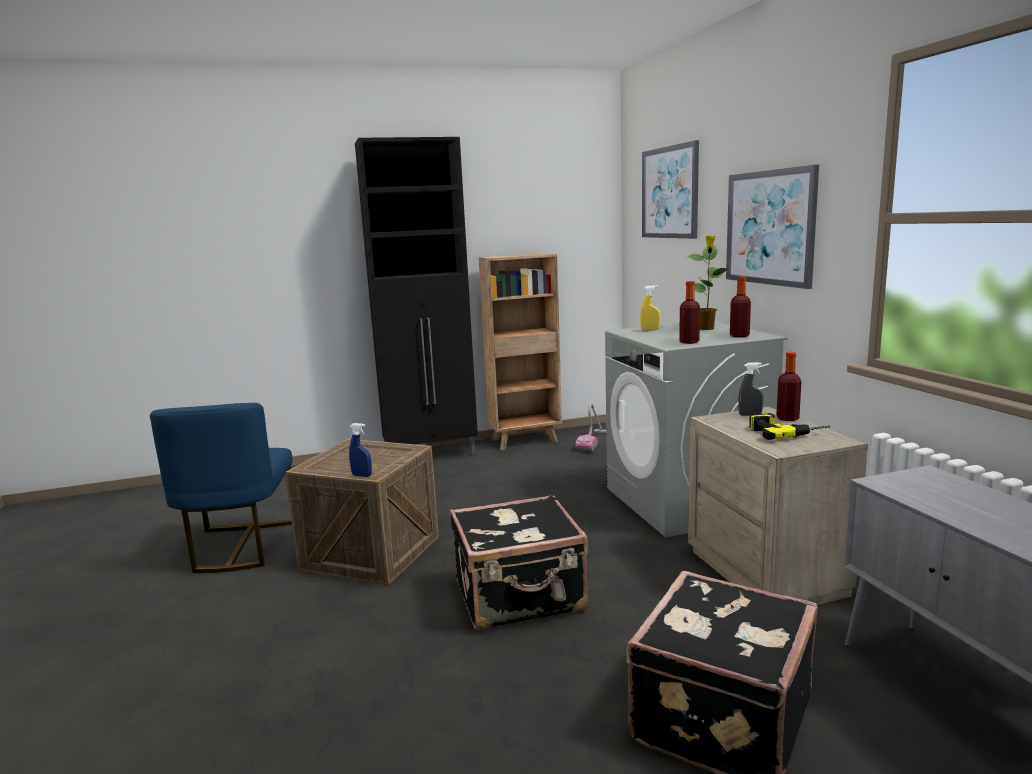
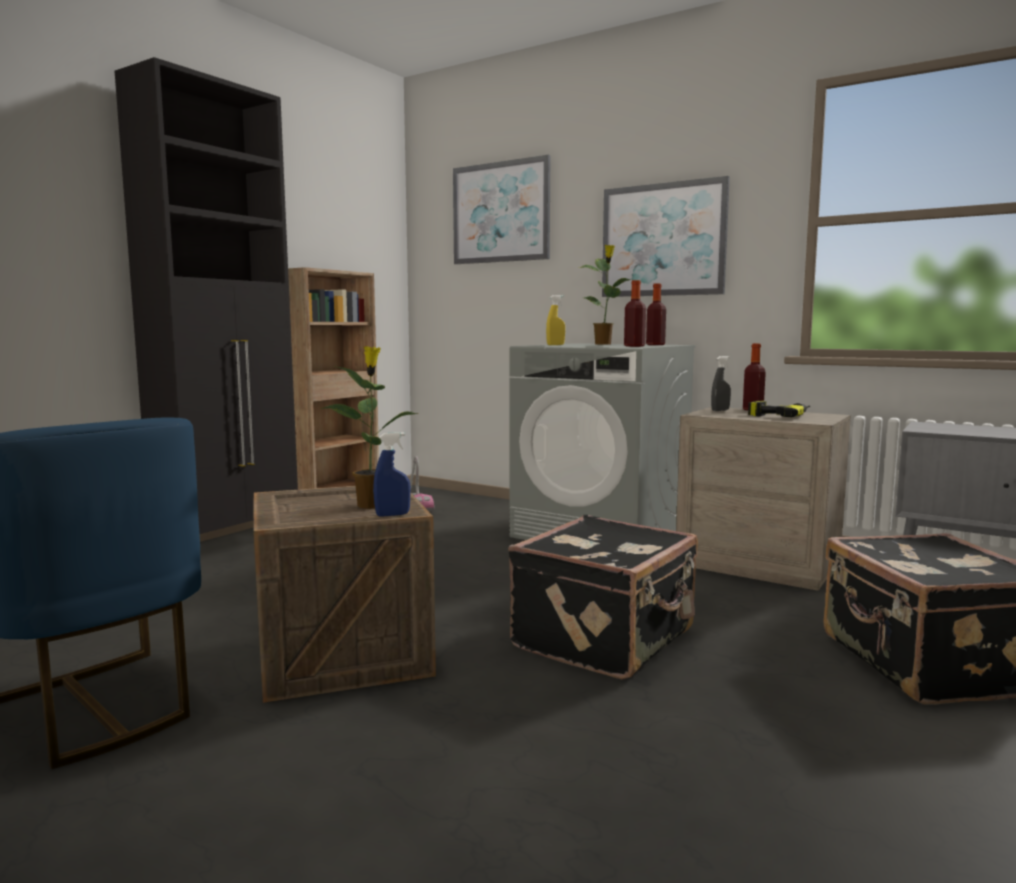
camera: 40 degrees left, 5 degrees down
none -> potted plant [321,346,419,509]

